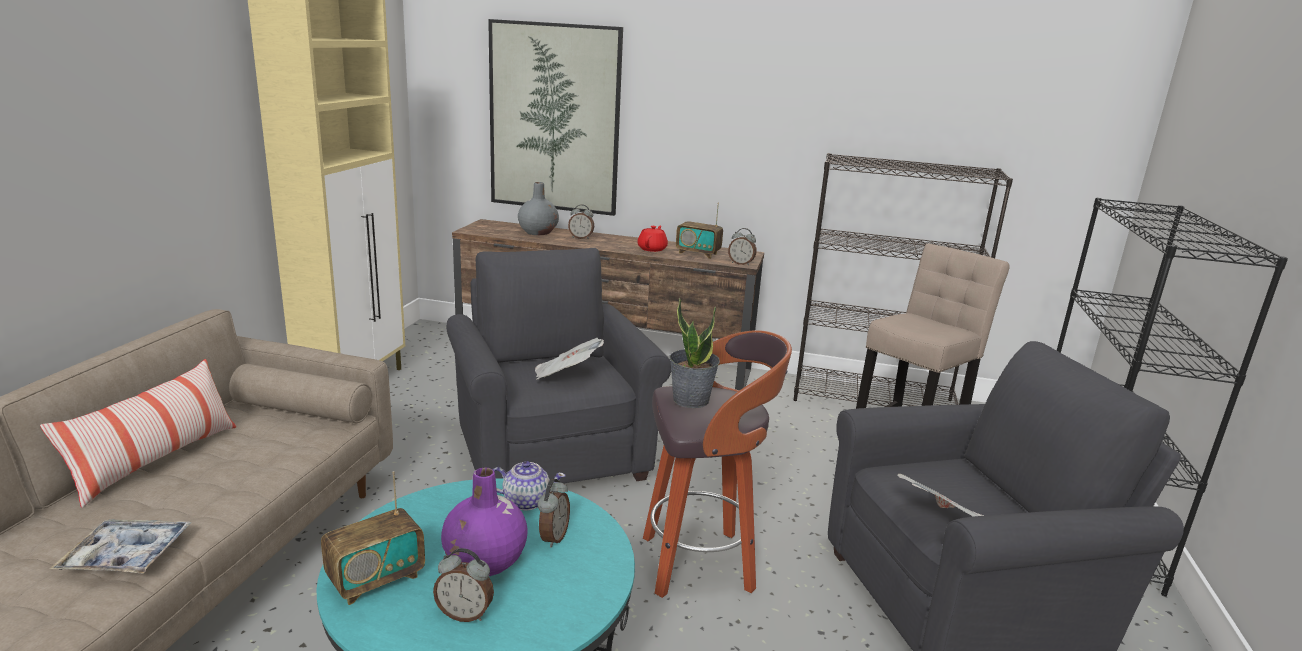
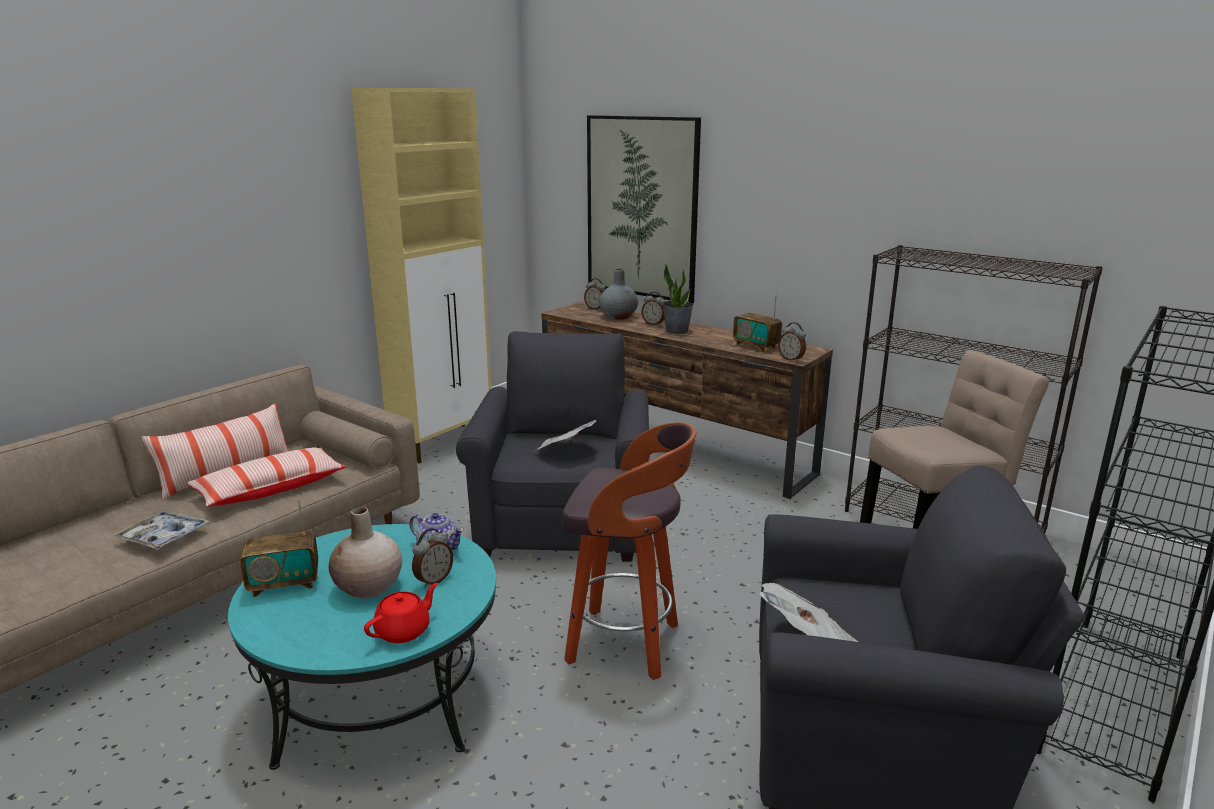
camera: 25 degrees right, 0 degrees up
alarm clock [433,548,494,622] -> alarm clock moved to [584,278,605,310]
purple vase [441,467,528,576] -> beige vase [329,507,402,599]
red teapot [637,226,668,252] -> red teapot moved to [364,583,438,643]
potted plant [670,297,720,408] -> potted plant moved to [663,264,693,334]
none -> pillow [187,448,346,507]

